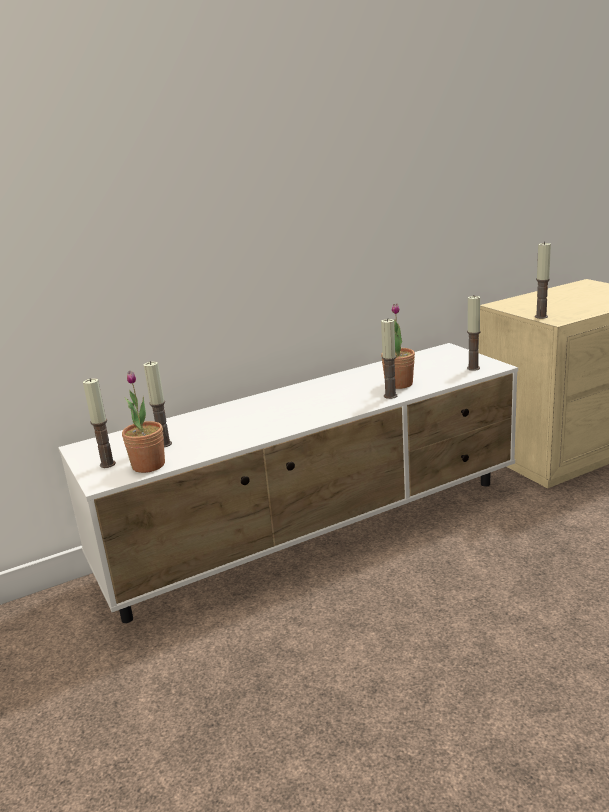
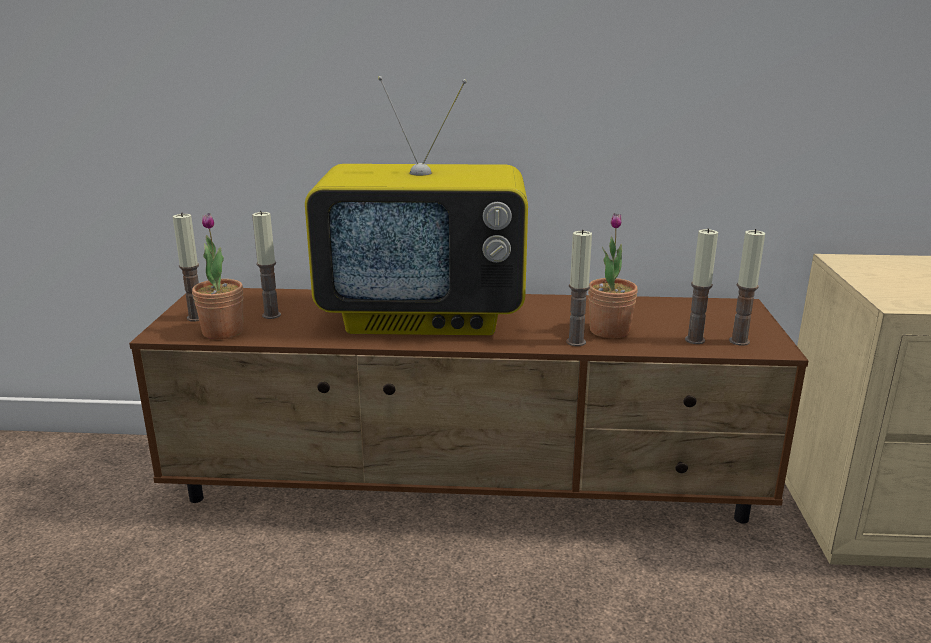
camera: 30 degrees right, 0 degrees up
white tv stand [58,343,518,623] -> brown tv stand [129,288,809,523]
candle [535,242,551,319] -> candle moved to [685,228,718,344]
none -> television [305,76,528,335]

